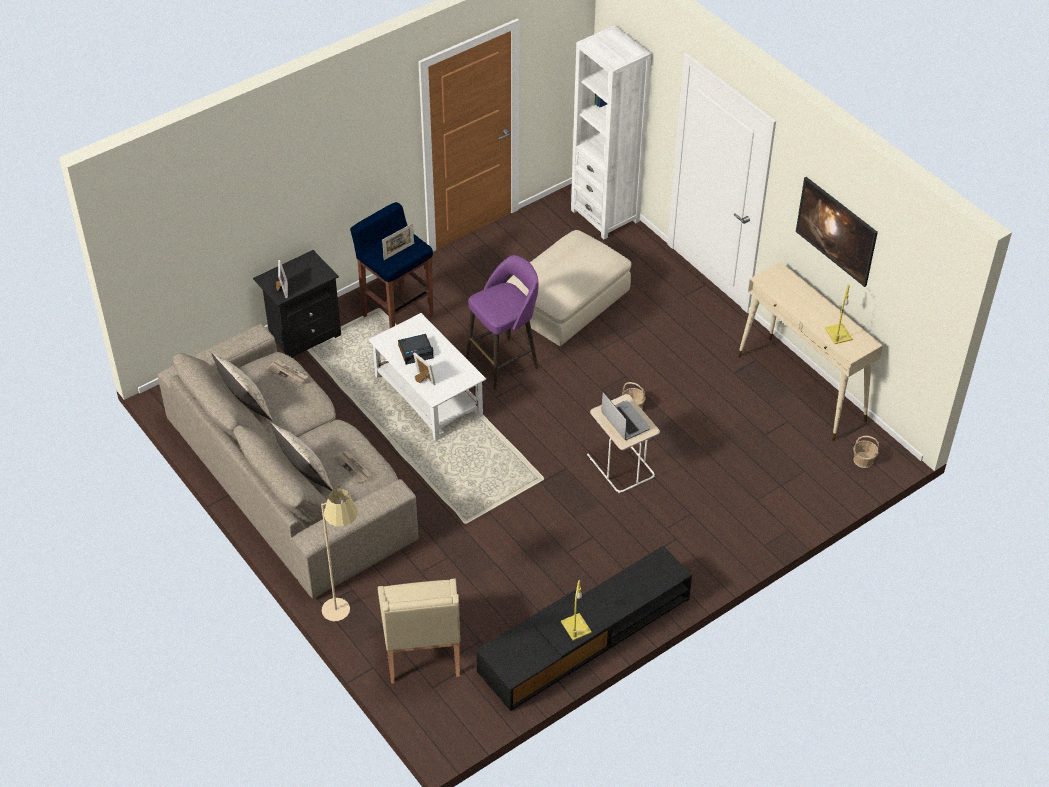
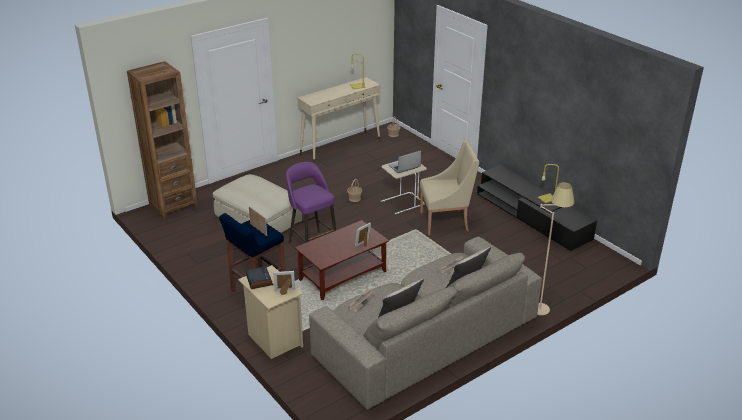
camera: 90 degrees left, 15 degrees down
black nightstand [253,250,341,358] -> beige nightstand [238,265,303,359]
white coffee table [368,313,486,441] -> brown coffee table [295,220,389,301]
beige armchair [378,579,460,684] -> beige armchair moved to [420,141,479,235]
alarm clock [398,334,434,364] -> alarm clock moved to [246,266,273,289]
white bookcase [571,25,652,239] -> brown bookcase [127,61,198,218]
picture [796,177,878,287] -> none

